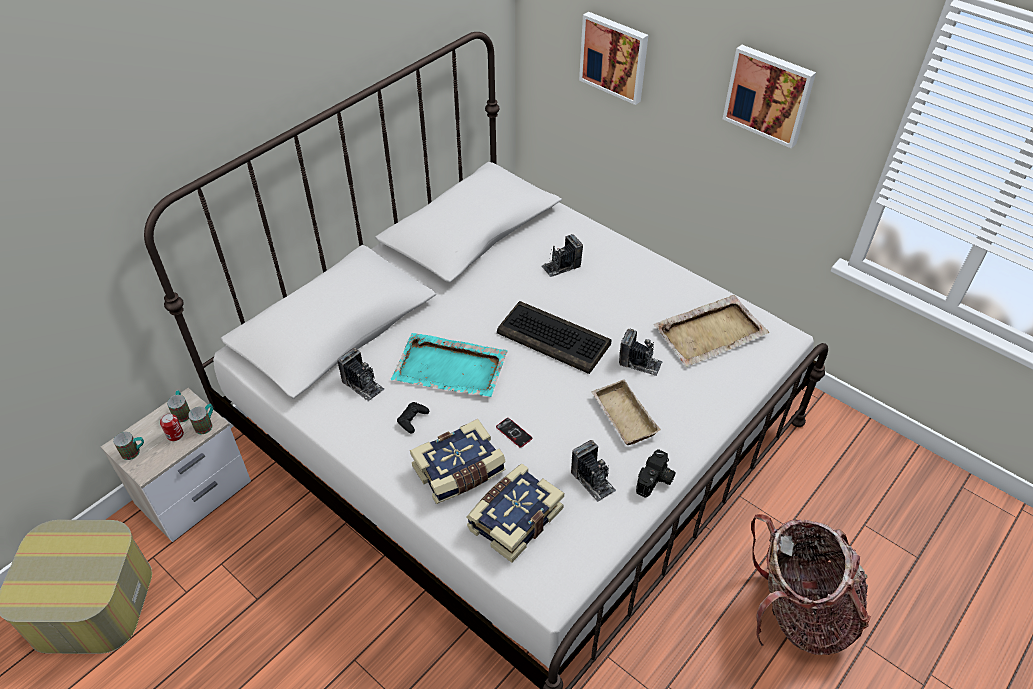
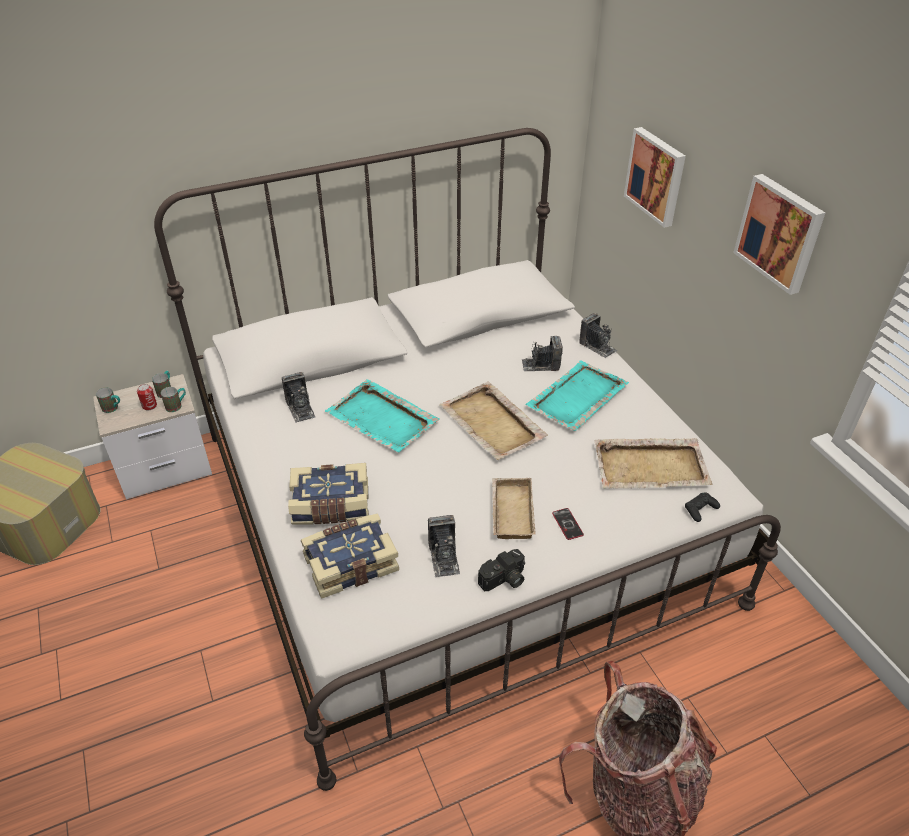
camera: 25 degrees right, 5 degrees down
black game controller [397,402,430,433] -> black game controller moved to [685,492,720,522]
phone [496,418,532,448] -> phone moved to [552,508,584,540]
keyboard [497,301,612,374] -> beige tray [439,382,548,460]
camera [619,328,663,376] -> camera moved to [579,313,617,358]
none -> turquoise tray [525,360,629,431]

